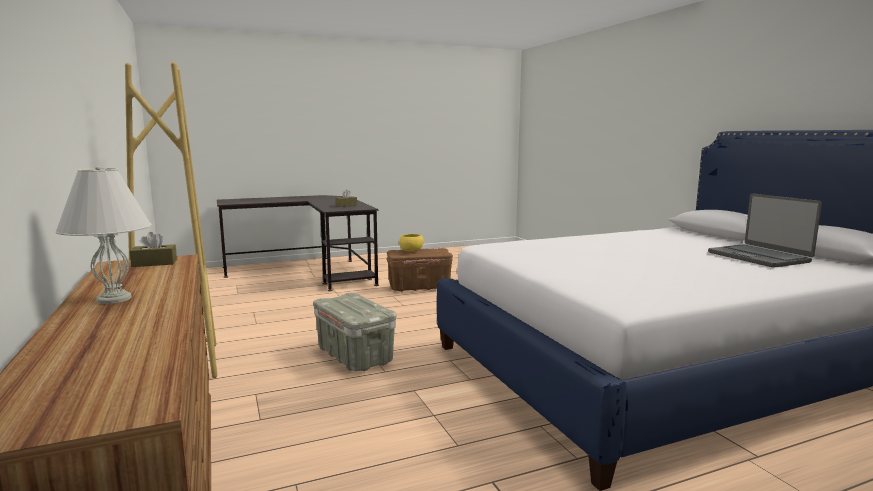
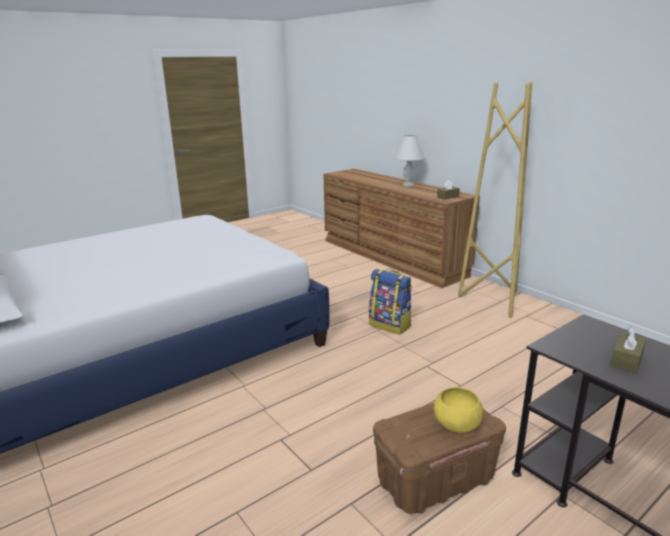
camera: 165 degrees right, 10 degrees up
grey storage box [313,293,397,371] -> backpack [369,269,412,335]
laptop [708,194,822,268] -> none

